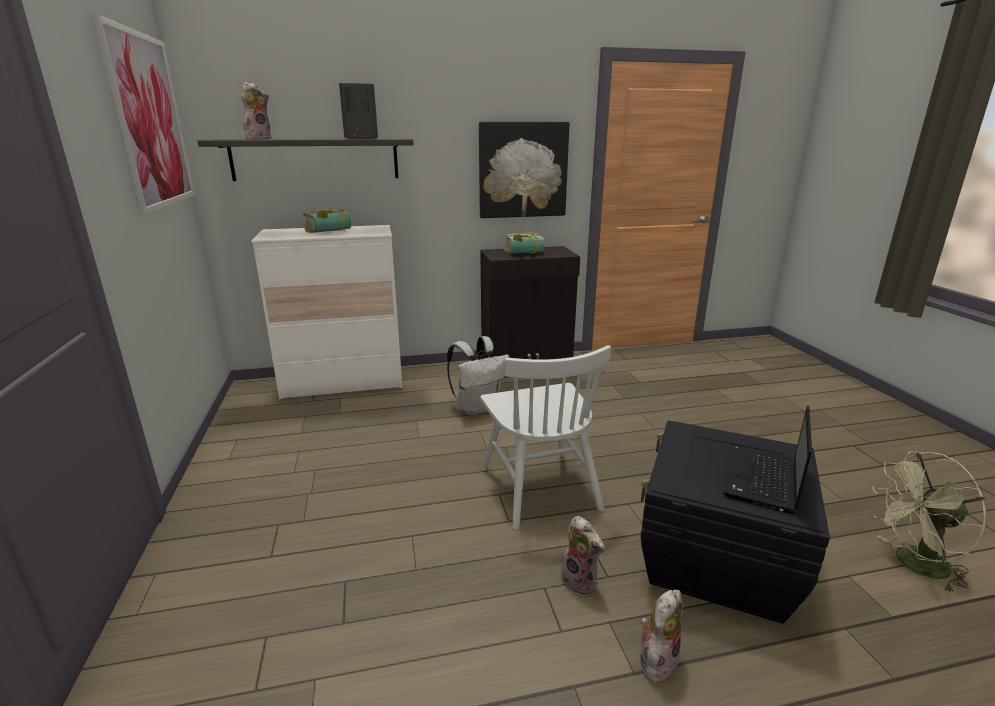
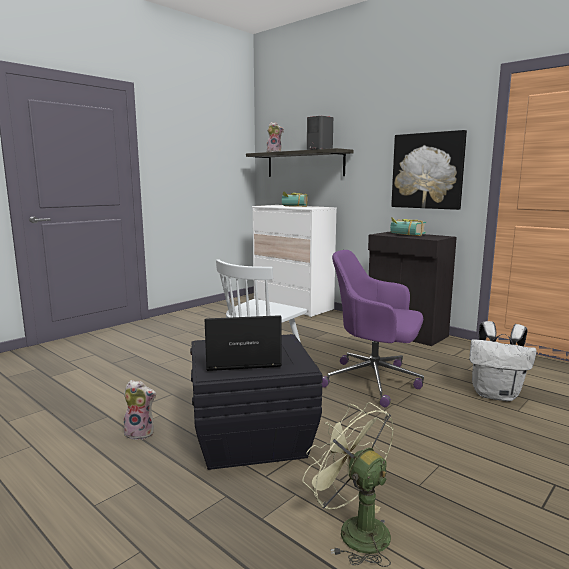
camera: 55 degrees right, 10 degrees down
picture [92,14,195,215] -> none
white backpack [447,336,509,416] -> white backpack moved to [469,321,537,401]
plush toy [561,516,604,595] -> none
none -> purple office chair [321,250,424,407]

